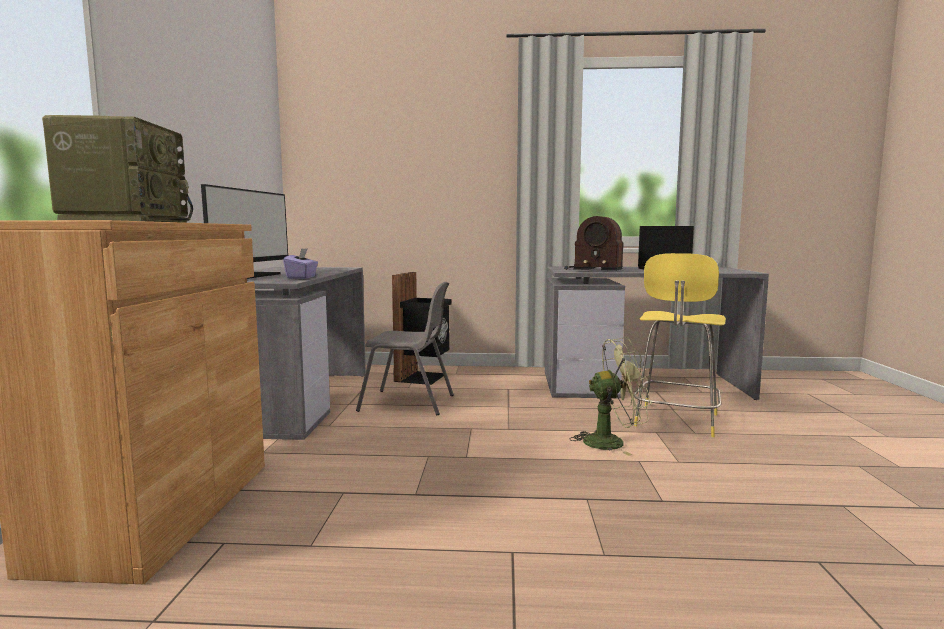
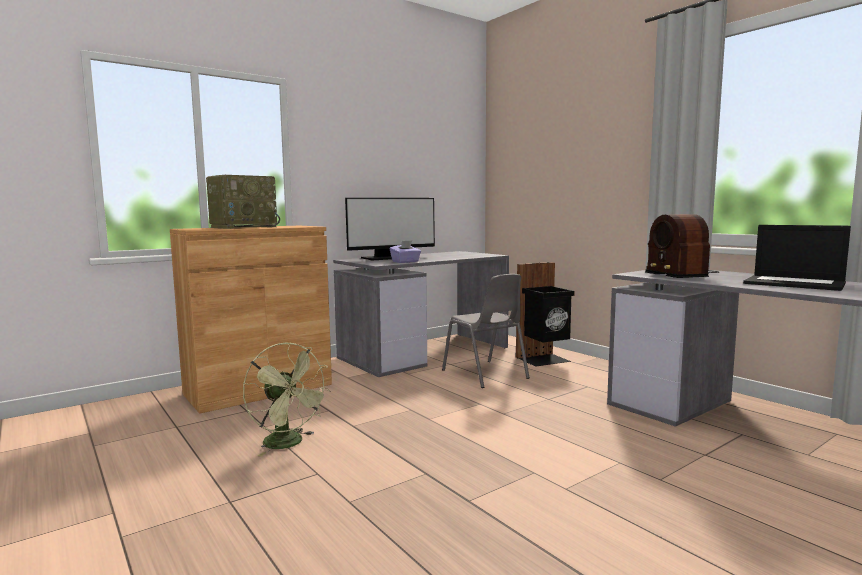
camera: 50 degrees right, 0 degrees up
green fan [571,337,652,456] -> green fan moved to [243,342,331,457]
yellow stool [633,253,726,437] -> none

